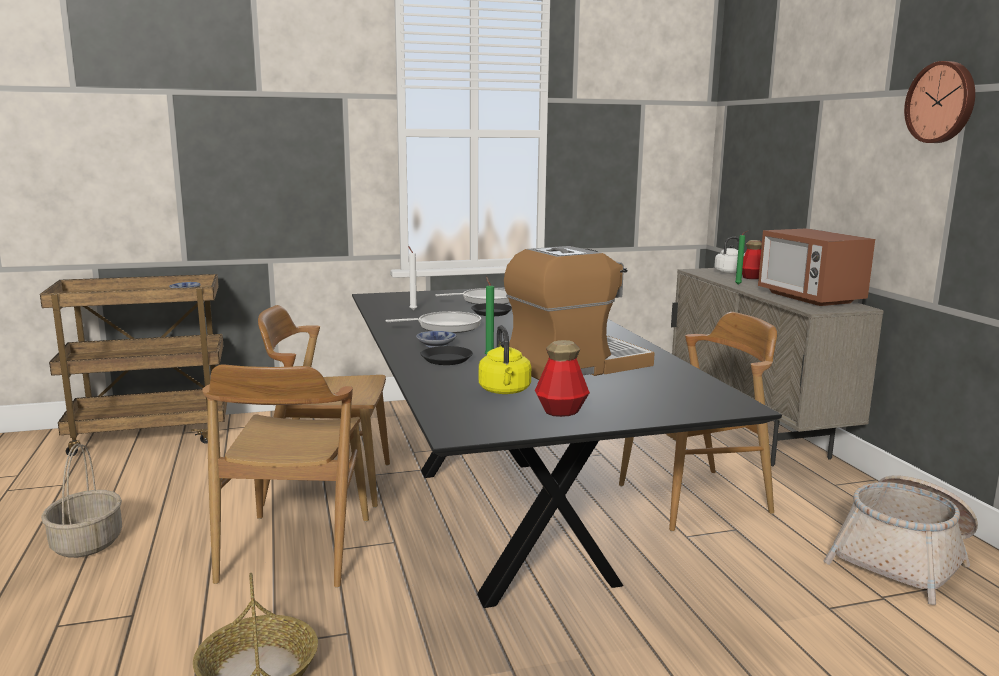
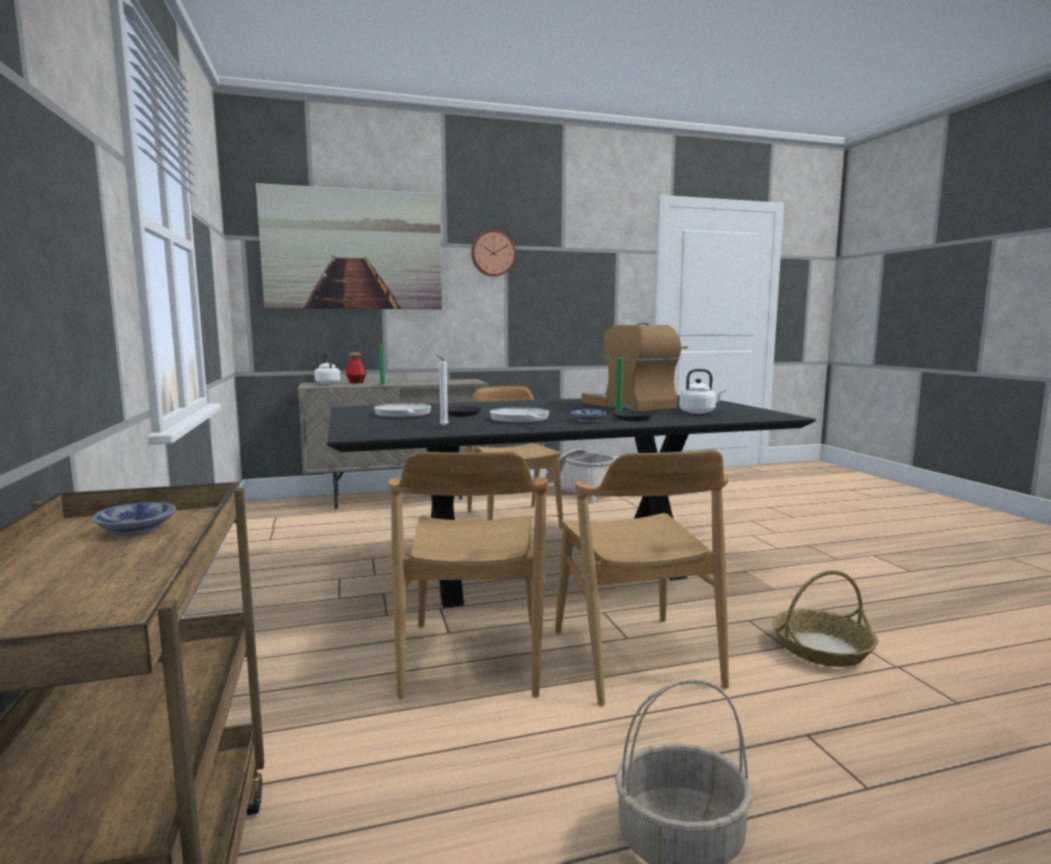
camera: 90 degrees left, 5 degrees down
brown chair [202,364,369,588] -> brown chair turned 75 degrees clockwise [555,449,729,706]
yellow kettle [479,325,531,394] -> white kettle [679,369,726,414]
bottle [535,340,590,417] -> none
microwave [758,228,875,306] -> none
none -> picture [256,183,442,309]

